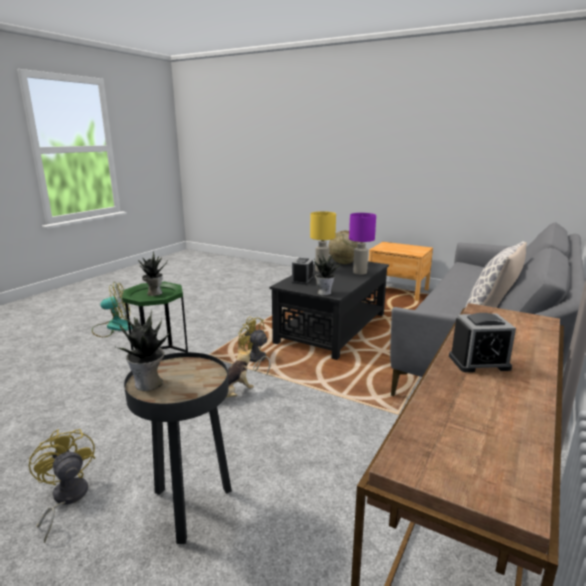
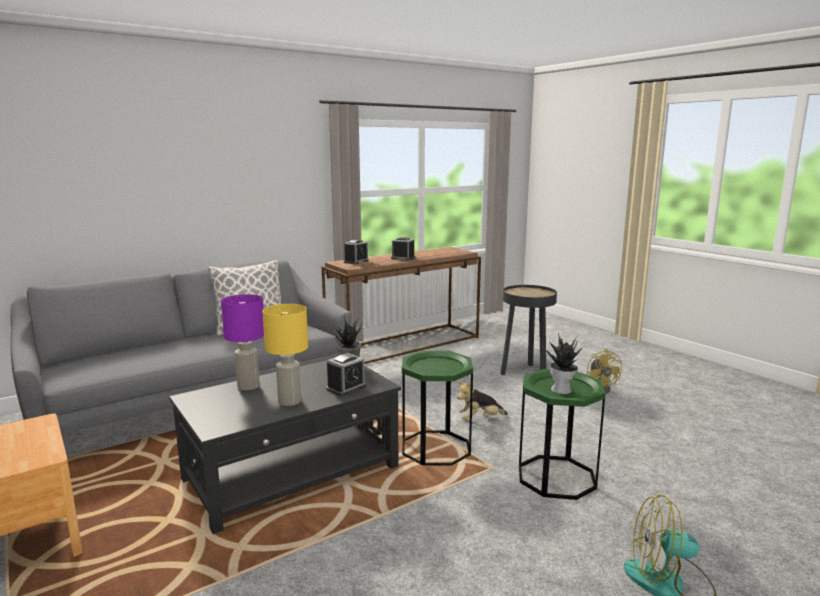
camera: 155 degrees left, 5 degrees down
potted plant [116,310,171,391] -> none
yellow fan [238,317,271,374] -> green side table [402,351,473,465]
globe [328,231,359,264] -> none
none -> alarm clock [344,240,369,264]

